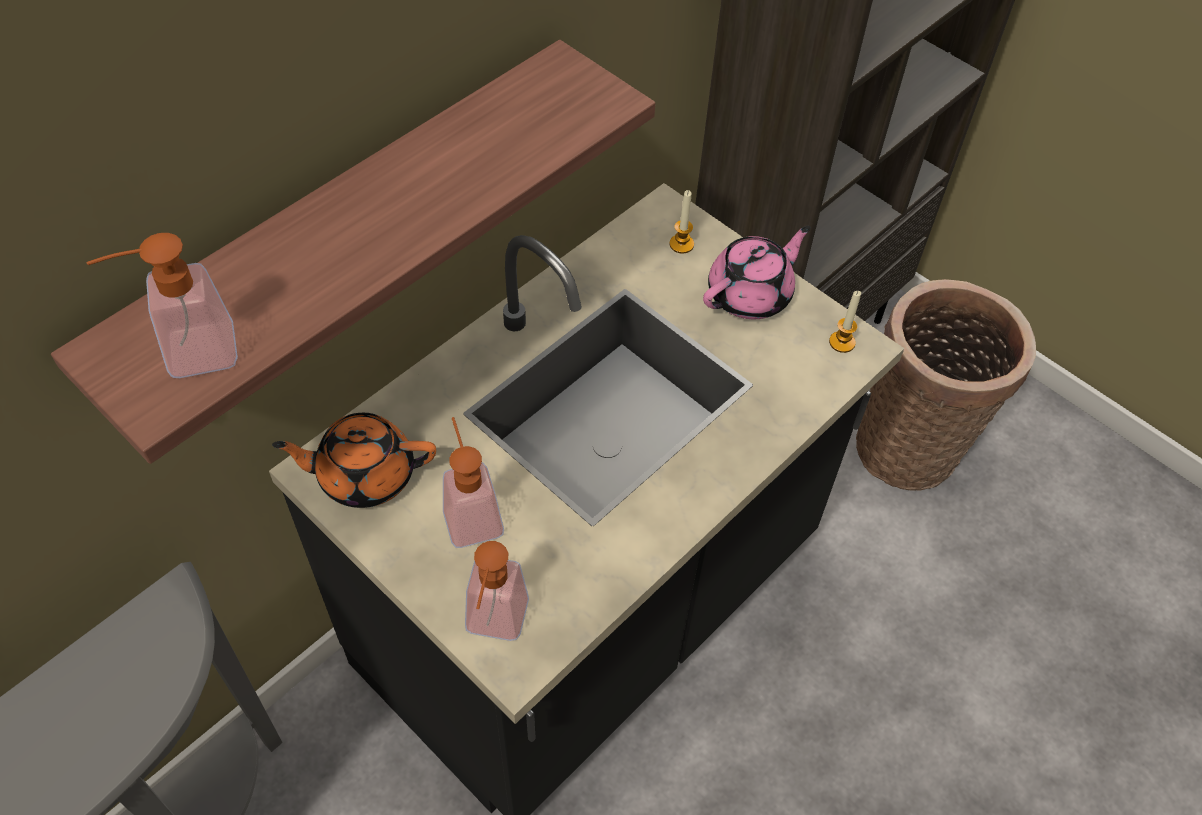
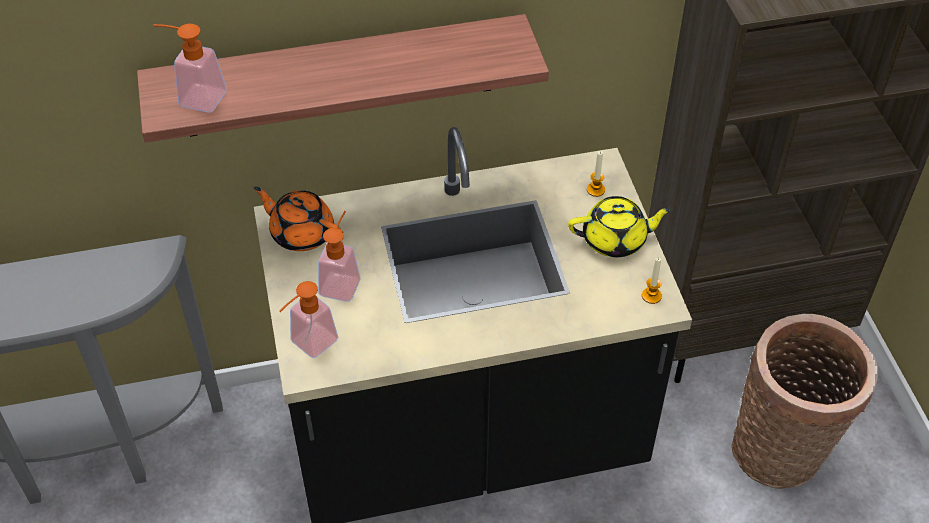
camera: 35 degrees right, 5 degrees down
pink teapot [703,226,811,319] -> yellow teapot [568,196,673,257]

